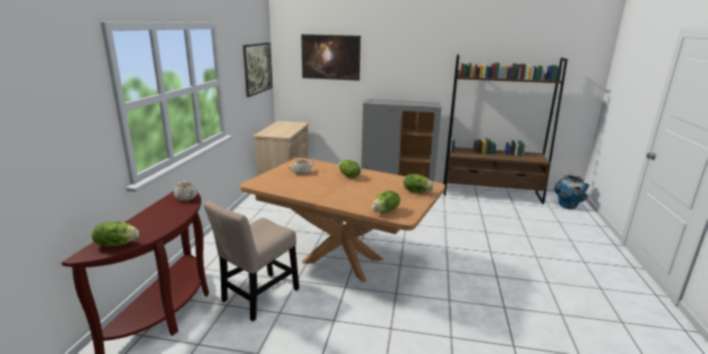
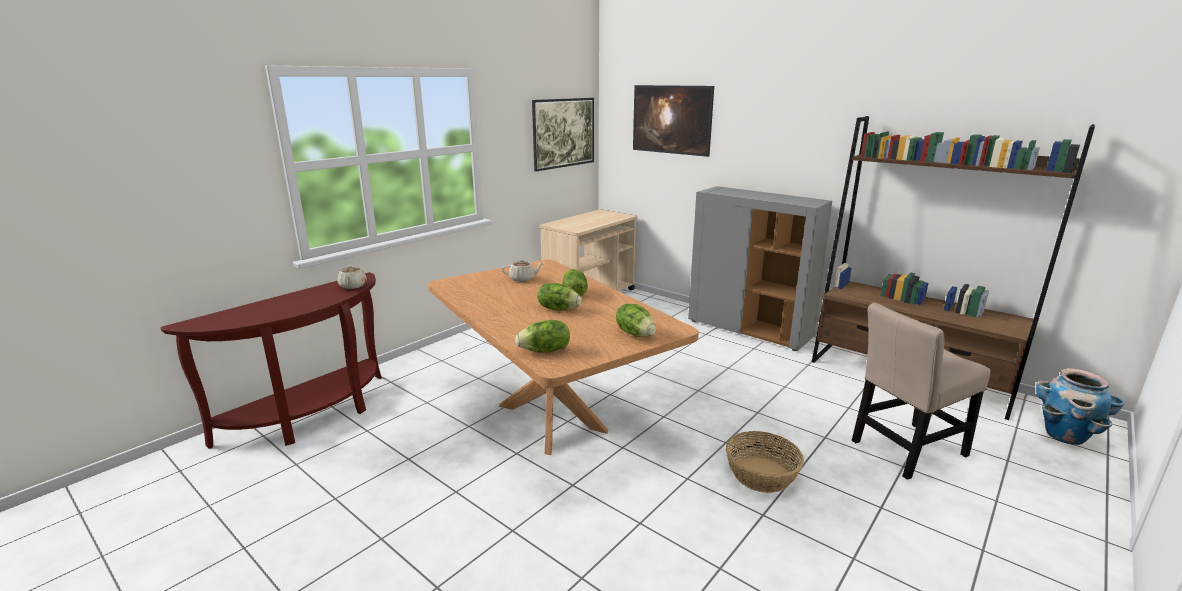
camera: 30 degrees right, 0 degrees up
lettuce [92,221,139,247] -> lettuce moved to [537,283,582,311]
beige chair [204,201,299,321] -> beige chair moved to [852,303,991,480]
none -> basket [726,431,804,493]

